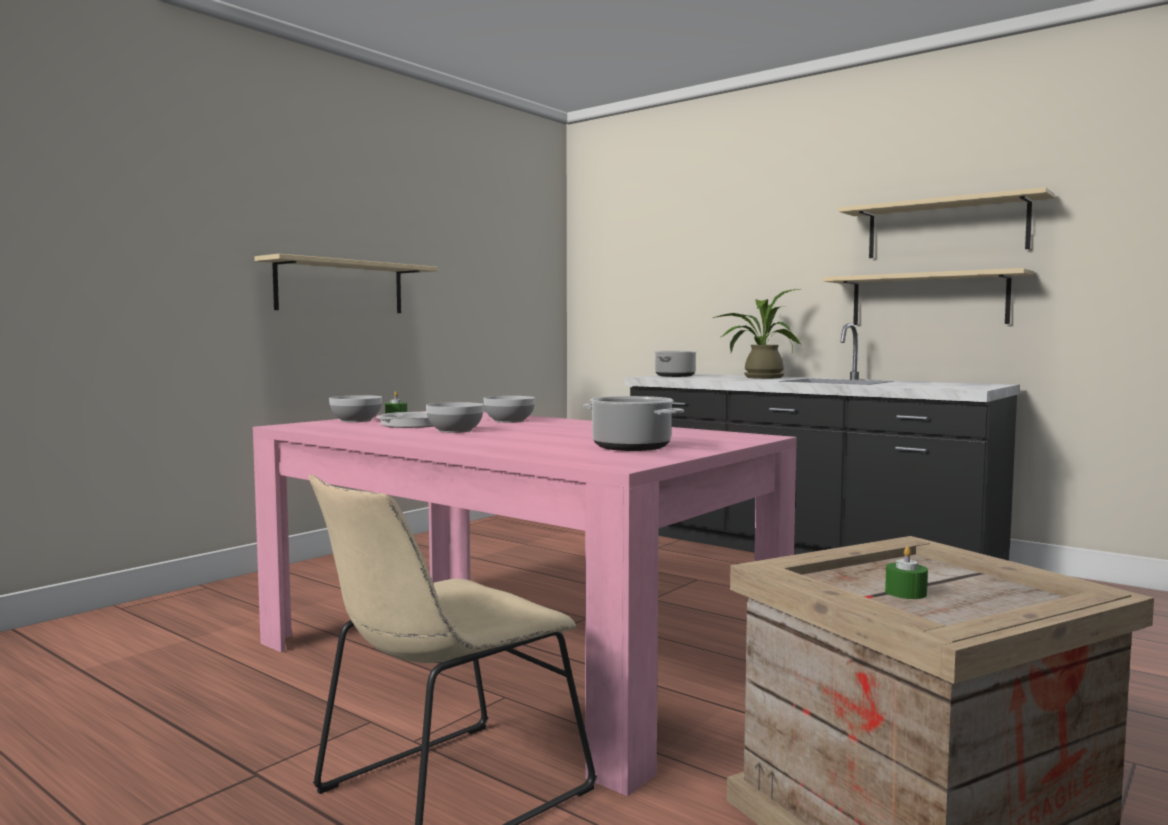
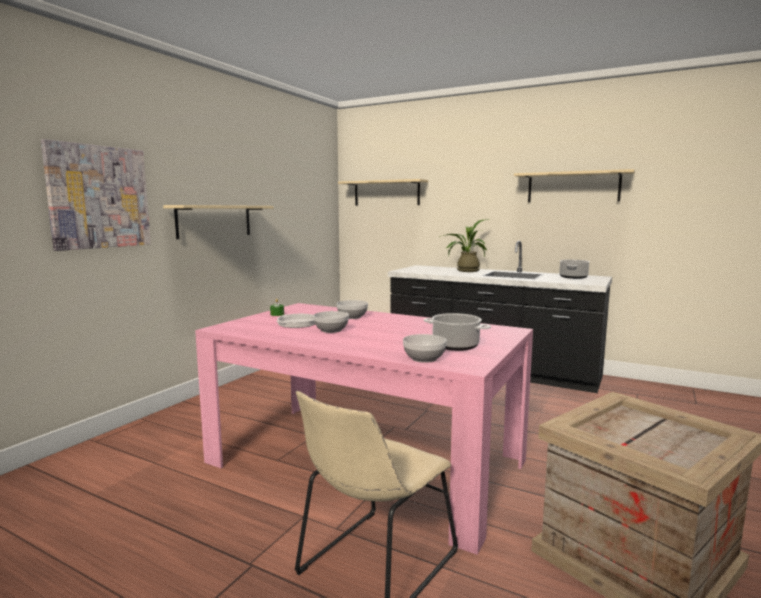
camera: 10 degrees left, 5 degrees up
bowl [329,395,382,422] -> bowl moved to [403,334,447,363]
cooking pot [654,351,697,377] -> cooking pot moved to [559,260,590,279]
beige shelf [823,268,1034,325] -> beige shelf moved to [338,179,428,205]
green candle [885,547,928,599] -> none
none -> picture [41,139,151,251]

